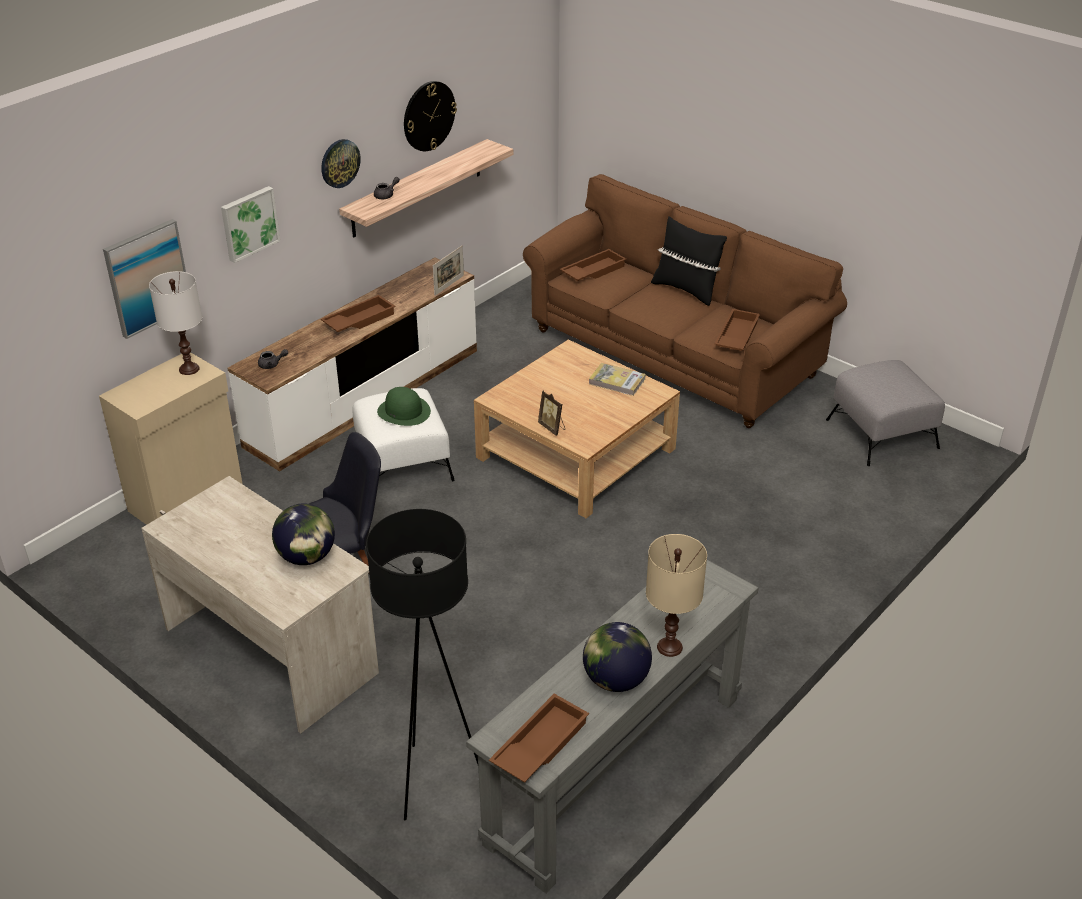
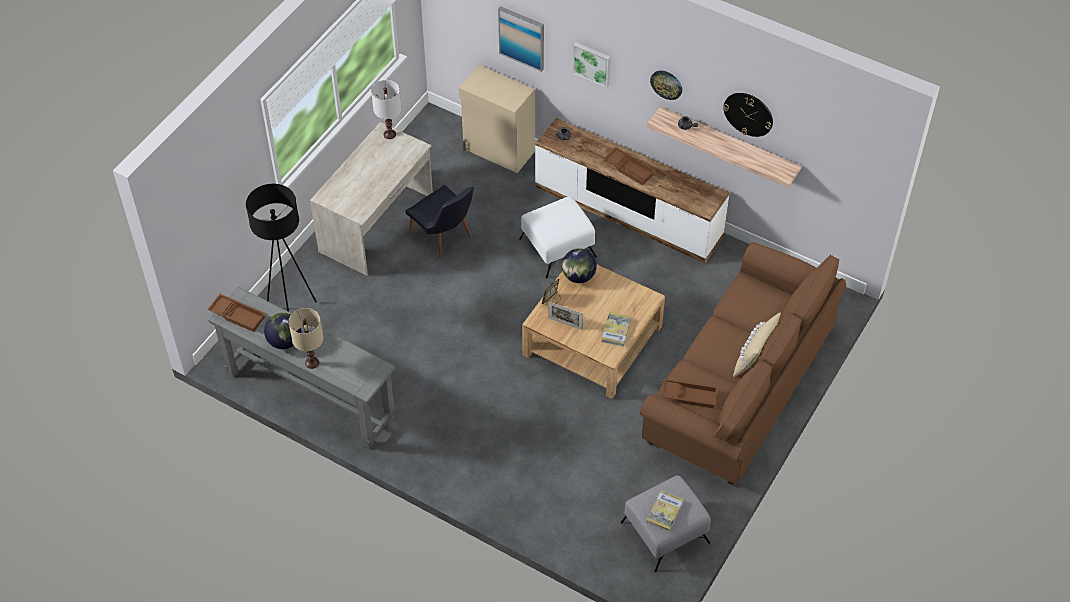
camera: 80 degrees right, 15 degrees up
white table lamp [149,271,202,375] -> white table lamp moved to [371,80,401,139]
globe [272,503,335,565] -> globe moved to [562,248,597,283]
green hat [377,387,431,426] -> none
picture frame [433,246,464,296] -> picture frame moved to [548,302,583,330]
brown tray [560,249,627,281] -> none
black pillow [651,216,727,306] -> beige pillow [733,312,781,377]
none -> book [646,490,684,532]

